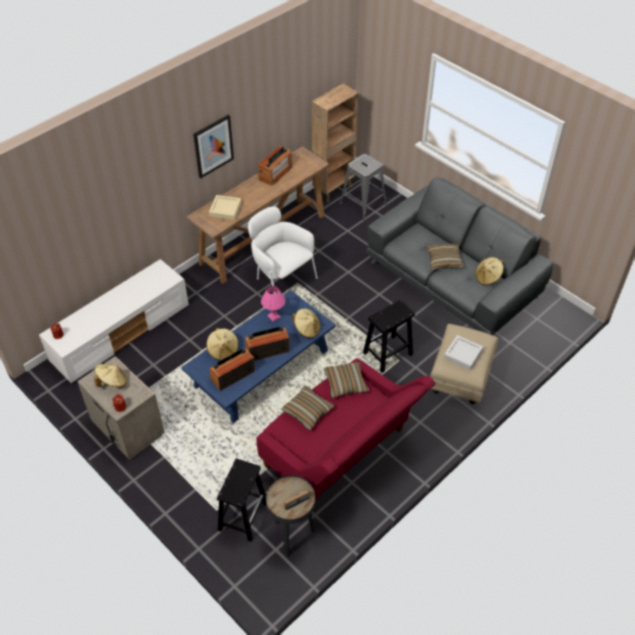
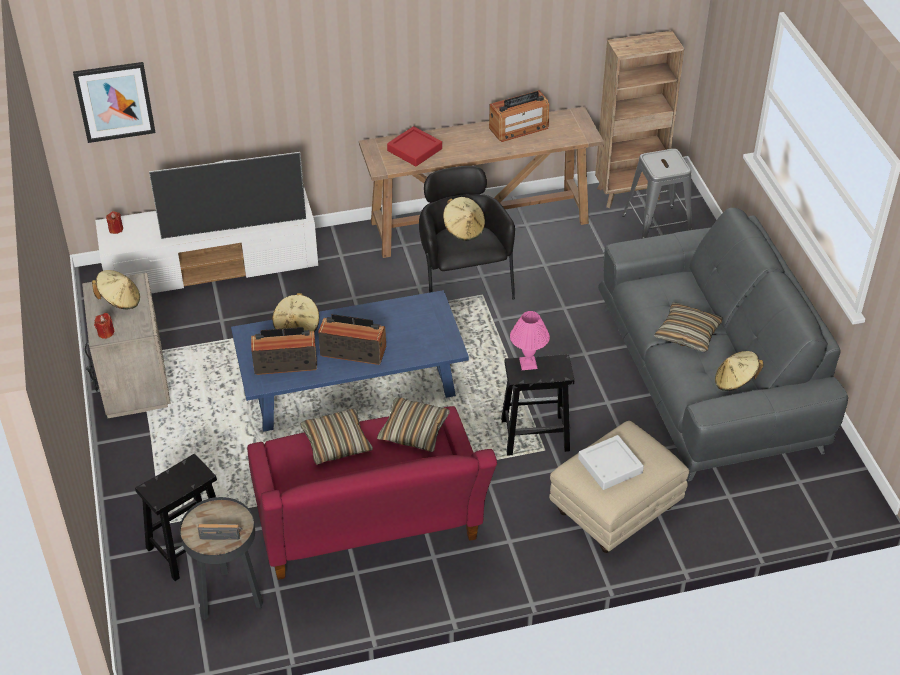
camera: 30 degrees right, 5 degrees down
picture [193,115,234,178] -> picture moved to [73,62,156,143]
beige tray [209,195,241,220] -> red tray [387,126,442,166]
white armchair [248,207,317,294] -> black armchair [419,166,515,300]
pink table lamp [261,286,285,322] -> pink table lamp moved to [510,311,550,370]
beige hat [292,308,321,338] -> beige hat moved to [443,197,485,241]
none -> television [149,152,306,239]

